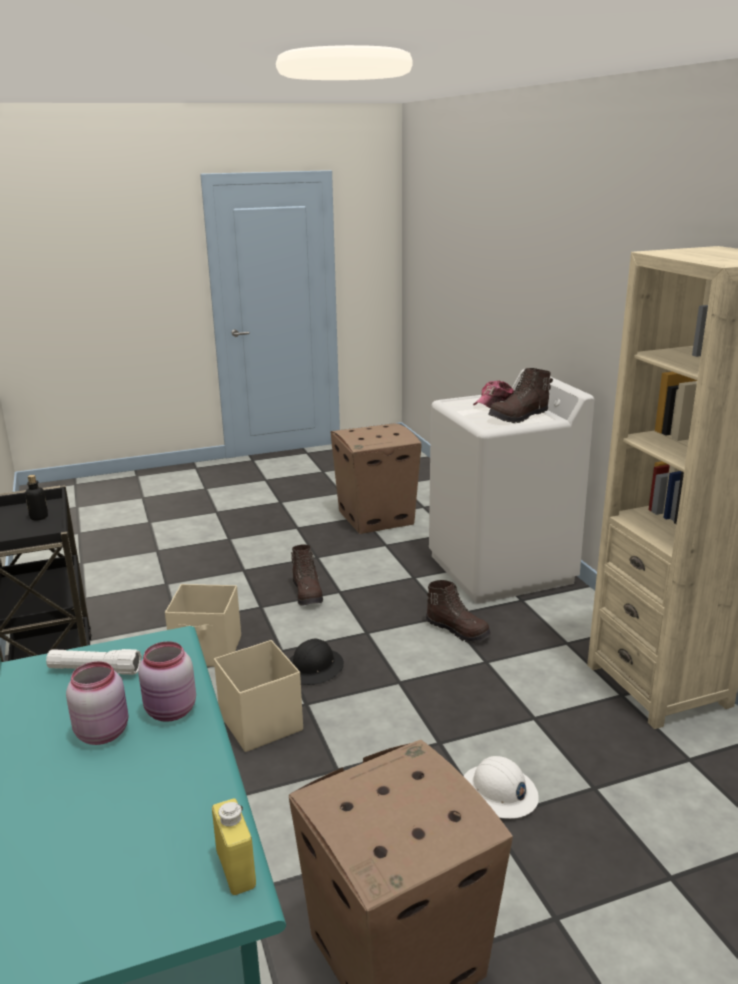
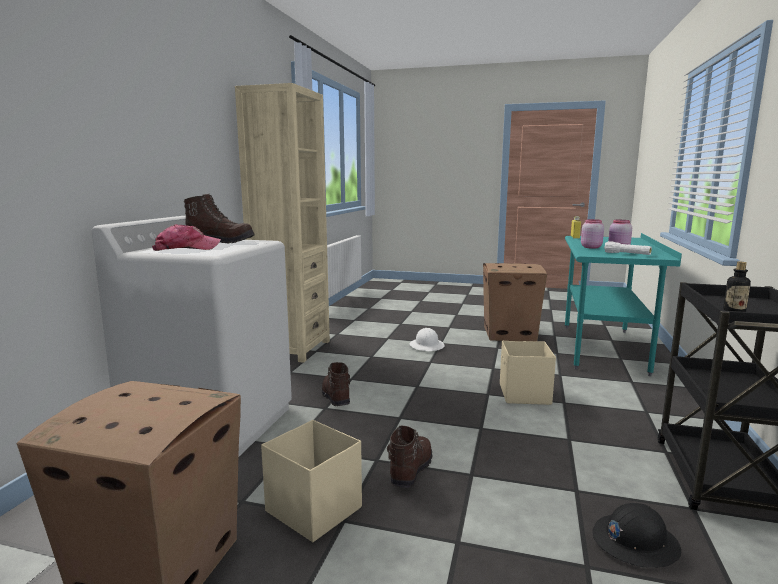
camera: 145 degrees left, 10 degrees down
beige storage box [165,584,241,667] -> beige storage box moved to [261,420,362,542]
black hard hat [289,639,344,685] -> black hard hat moved to [592,503,681,568]

